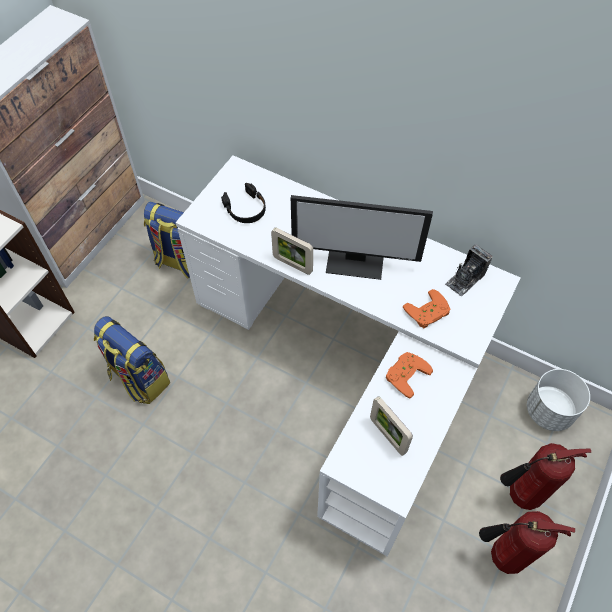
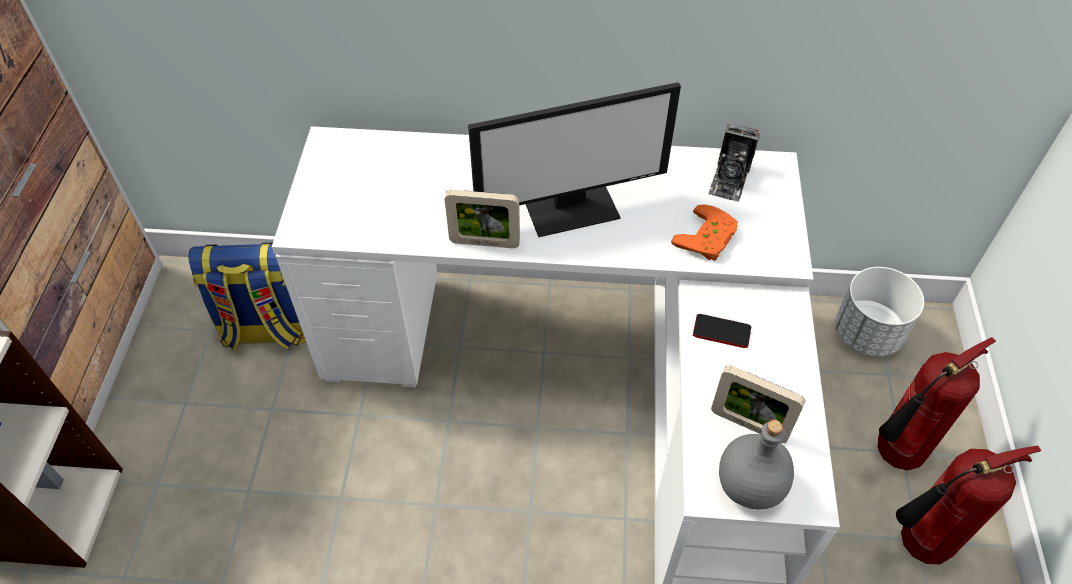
camera: 25 degrees left, 5 degrees down
backpack [94,316,170,404] -> none
black headphones [221,183,266,223] -> none
orange game controller [386,352,433,398] -> phone [693,314,751,348]
none -> grey bottle [719,420,794,509]

